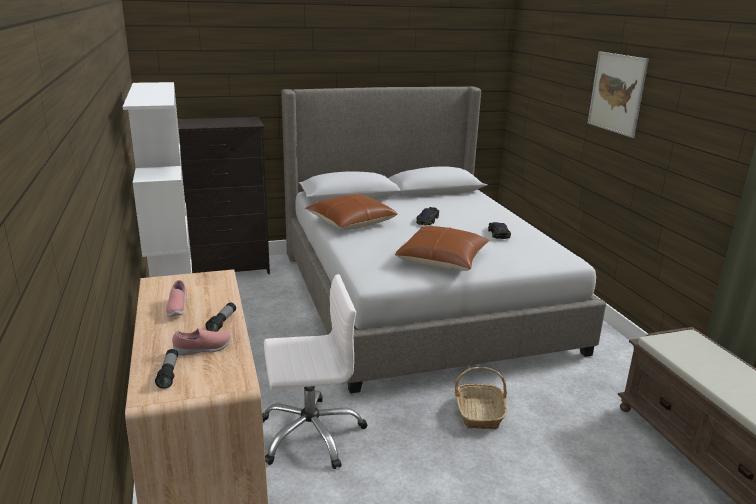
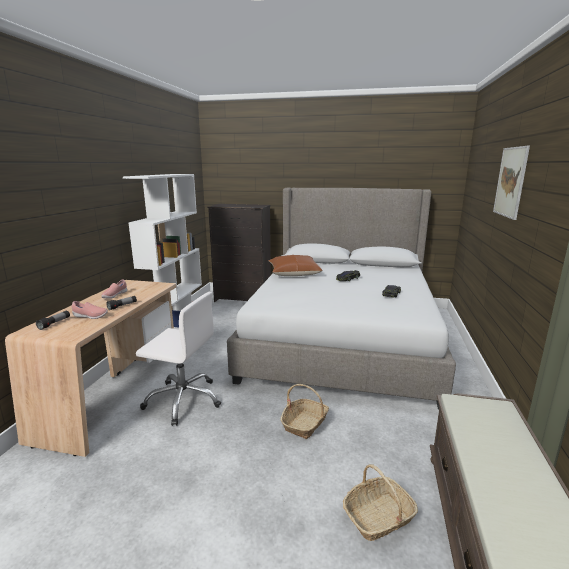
camera: 30 degrees right, 5 degrees down
brown pillow [395,226,490,271] -> none
none -> basket [343,464,418,541]

